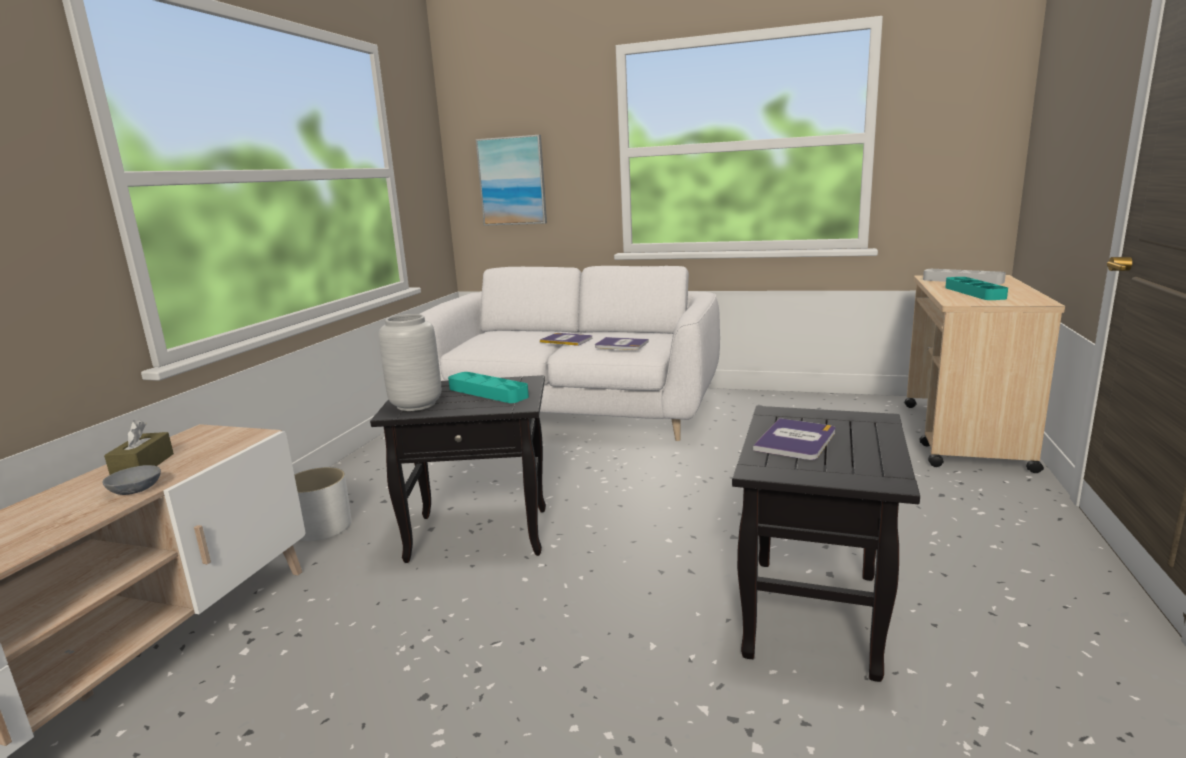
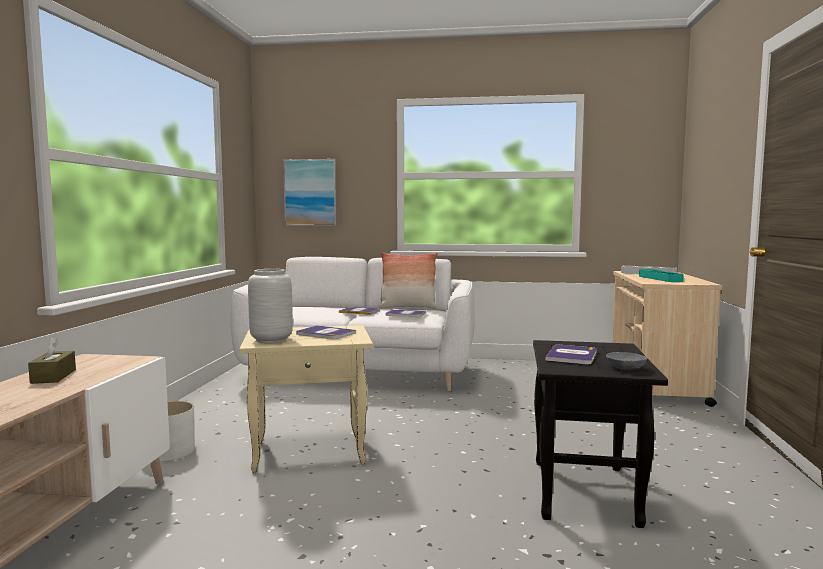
camera: 10 degrees left, 10 degrees down
grey bowl [102,465,161,495] -> grey bowl moved to [606,352,647,370]
black side table [370,375,546,563] -> beige side table [239,325,373,473]
turquoise tray [448,372,529,403] -> book [296,325,356,339]
none -> pillow [378,252,438,309]

